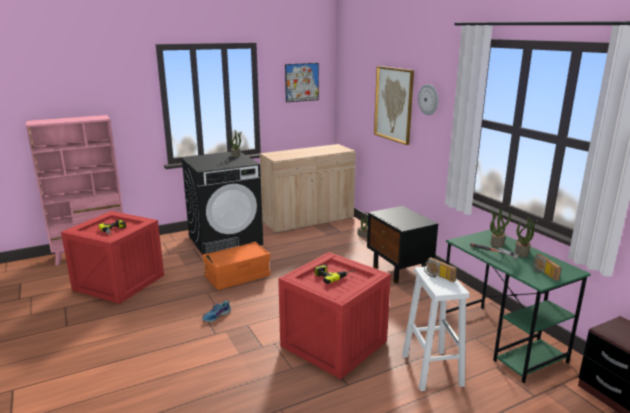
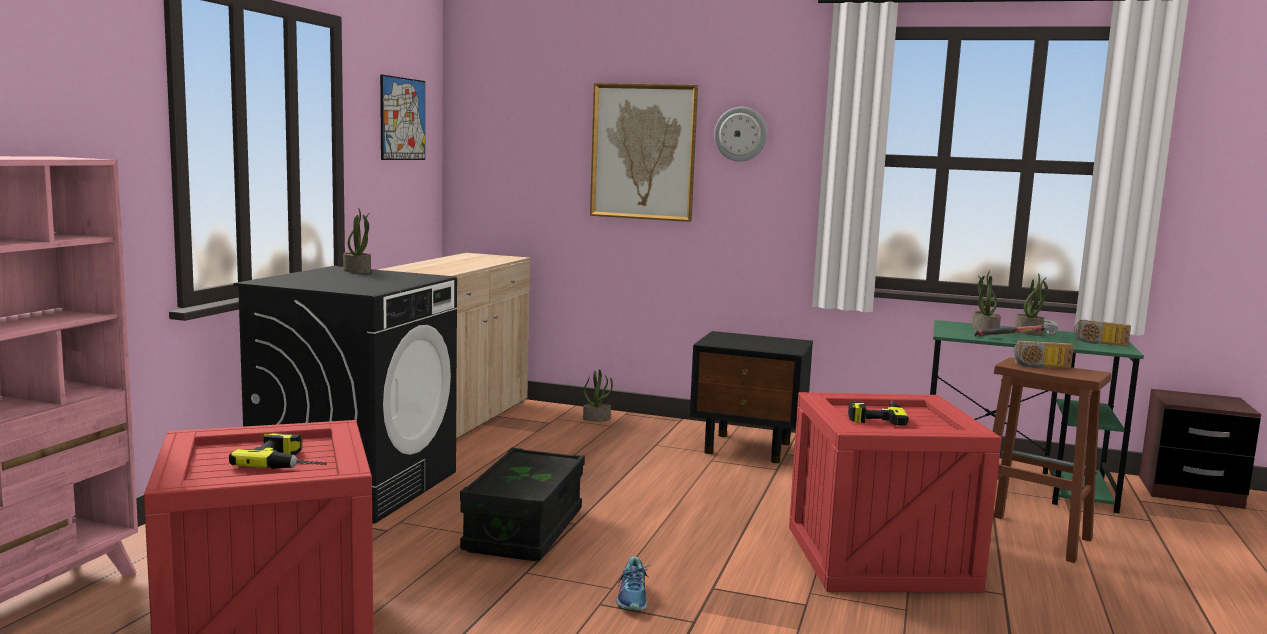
camera: 45 degrees left, 10 degrees down
orange storage box [202,242,271,290] -> black storage box [460,448,585,561]
white stool [402,266,470,391] -> brown stool [993,357,1111,563]

